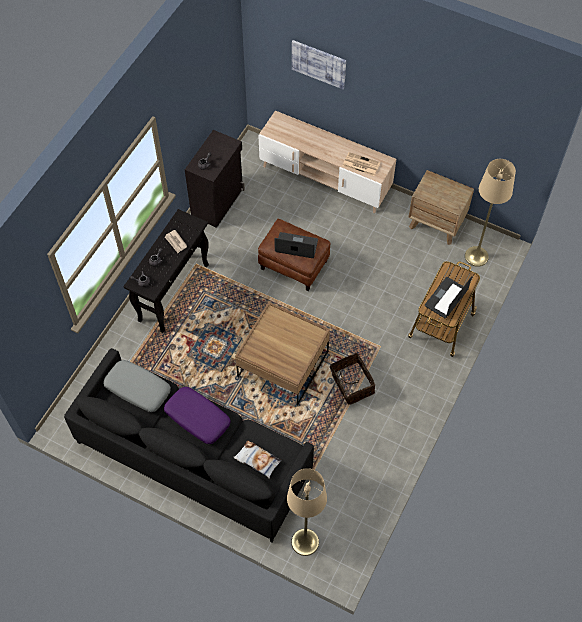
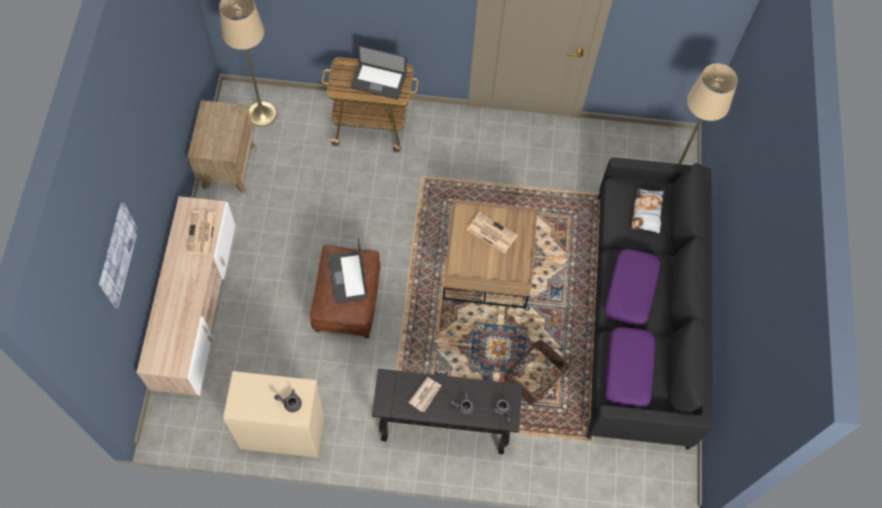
camera: 115 degrees left, 5 degrees up
grey pillow [103,360,171,412] -> purple pillow [605,327,655,408]
black cabinet [185,130,245,228] -> beige cabinet [223,371,324,458]
basket [330,353,375,405] -> basket moved to [505,339,569,405]
none -> newspaper [467,212,518,253]

